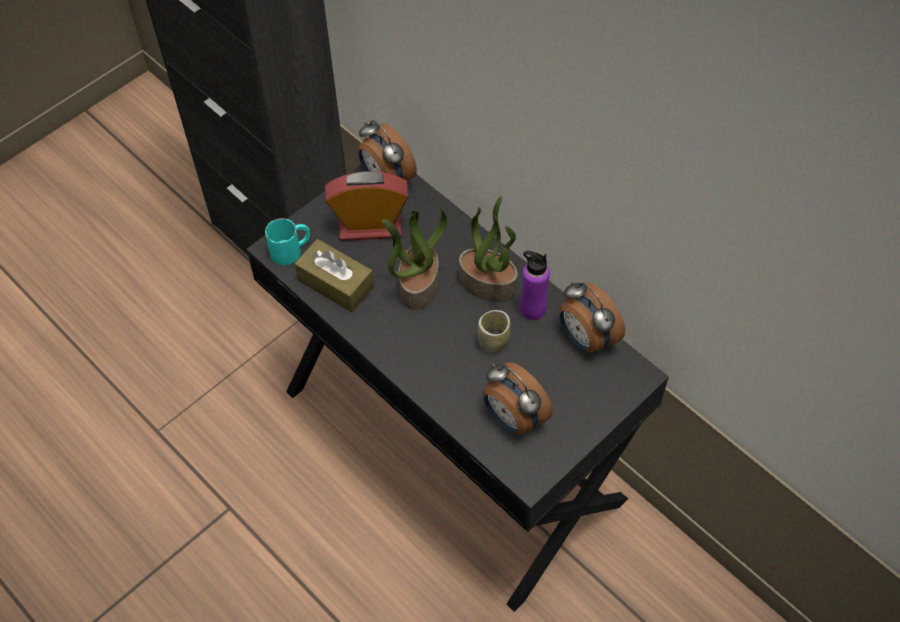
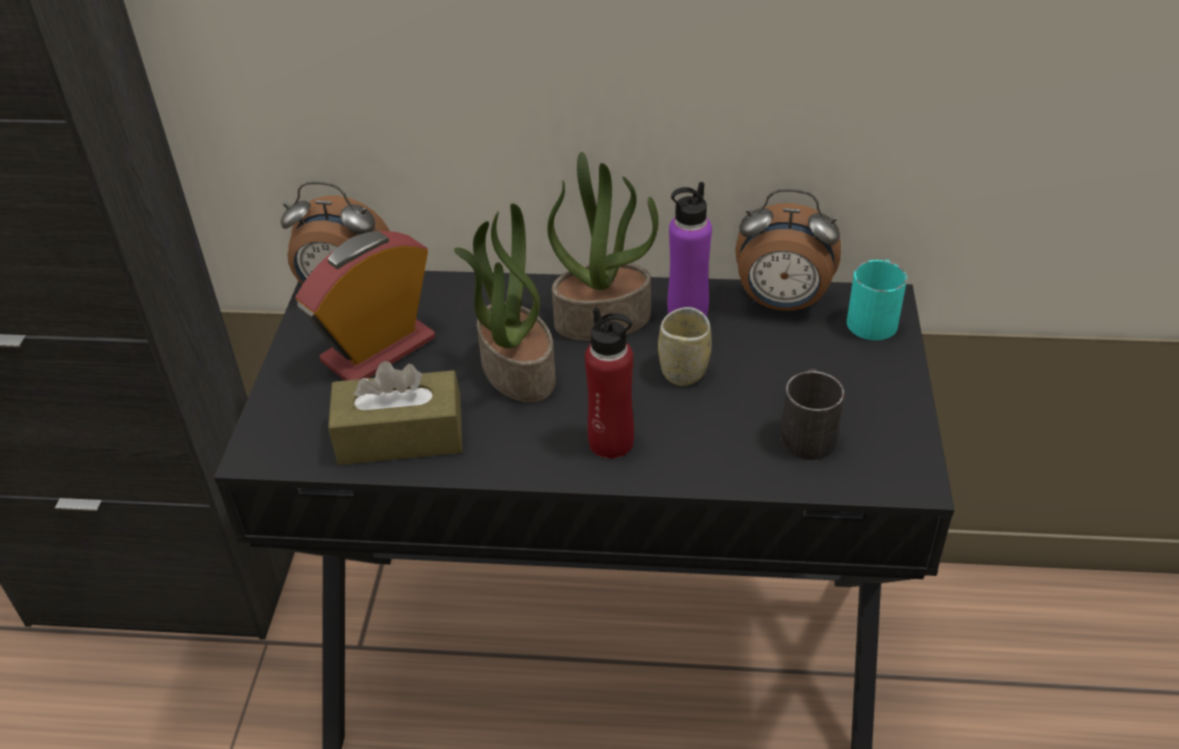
camera: 40 degrees left, 15 degrees down
turquoise mug [265,218,311,265] -> turquoise mug moved to [847,260,907,340]
alarm clock [483,362,553,434] -> black mug [780,368,845,460]
none -> red bottle [585,307,634,459]

